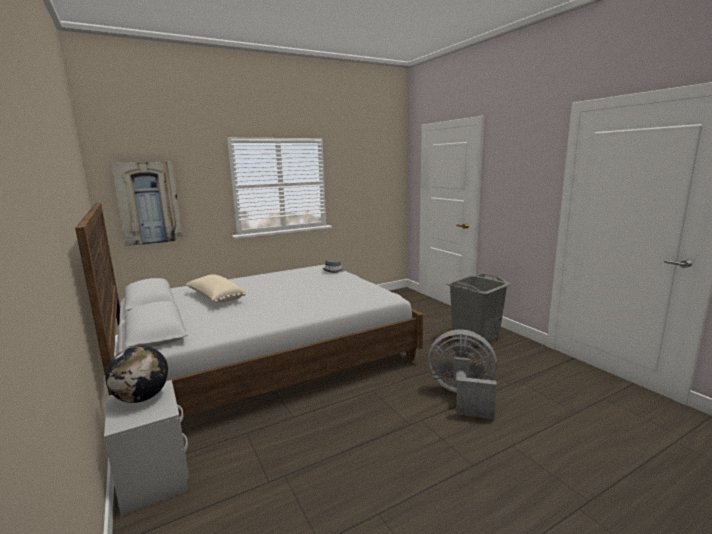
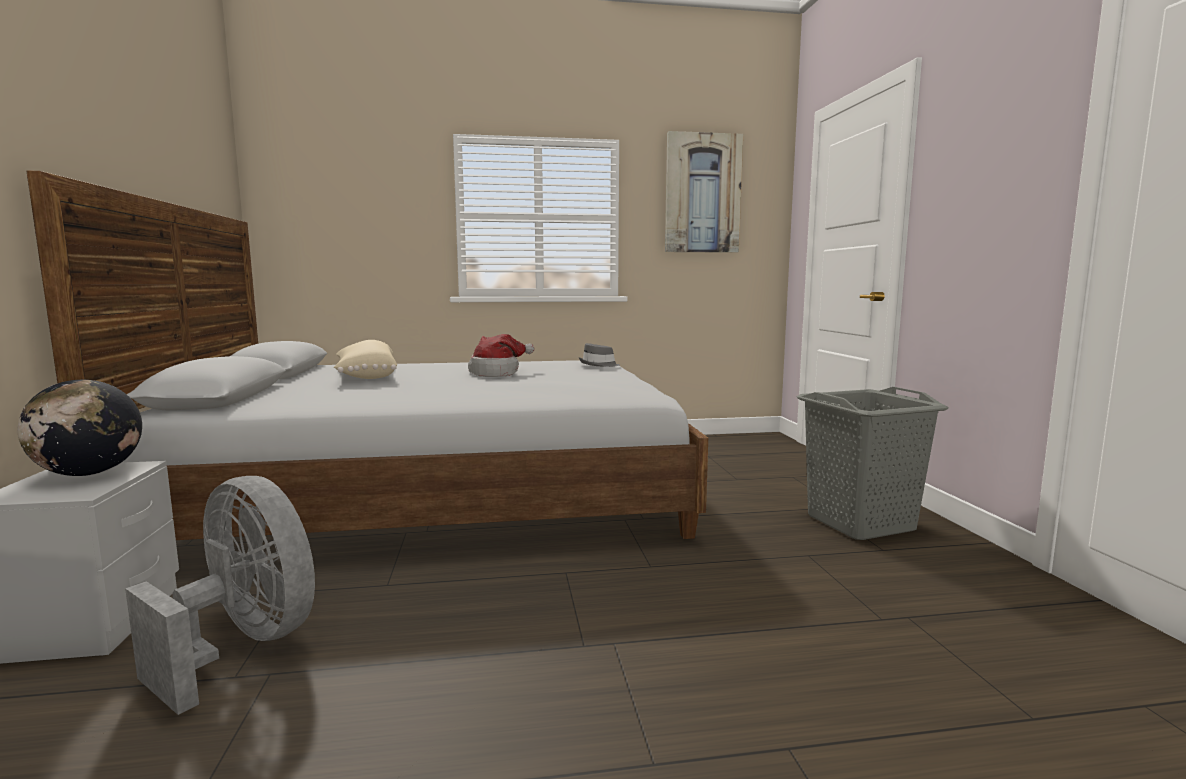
camera: 20 degrees right, 5 degrees down
picture [111,162,183,246] -> picture moved to [665,131,743,253]
grey fan [428,330,497,419] -> grey fan moved to [125,476,315,715]
none -> hat [468,334,535,377]

